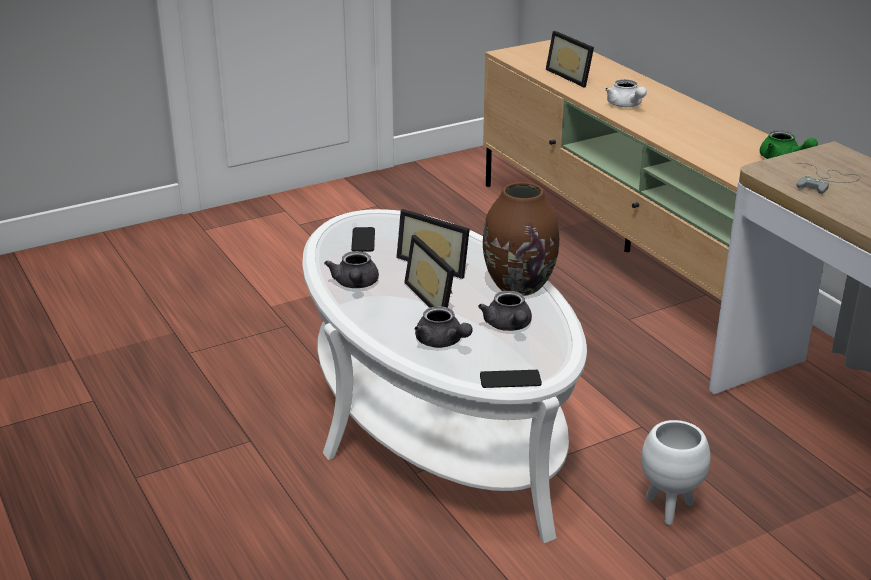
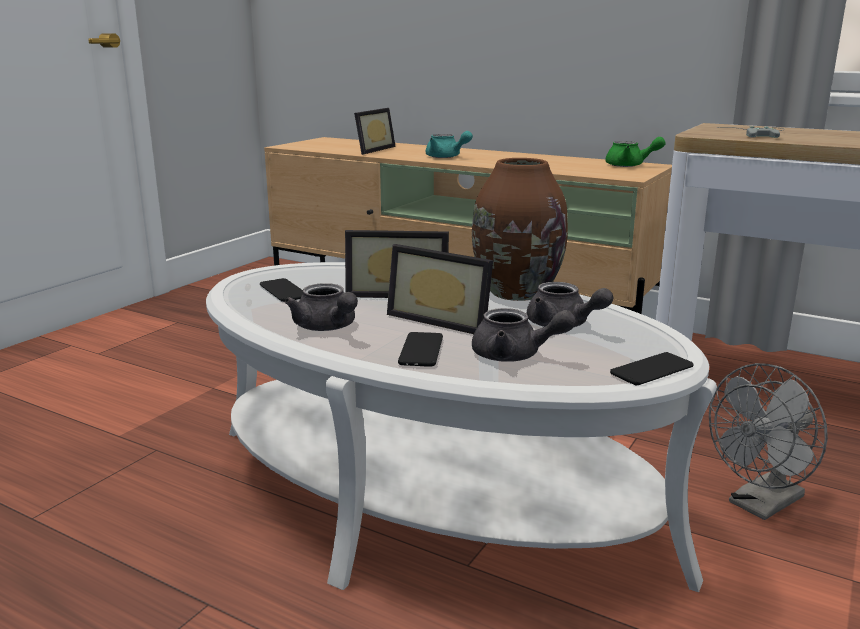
camera: 30 degrees left, 10 degrees down
picture frame [546,31,594,87] -> picture frame turned 90 degrees counterclockwise [354,108,396,155]
white teapot [605,80,647,107] -> turquoise teapot [425,131,473,158]
white planter [641,420,710,525] -> grey fan [709,363,828,520]
none -> phone [398,332,443,367]

